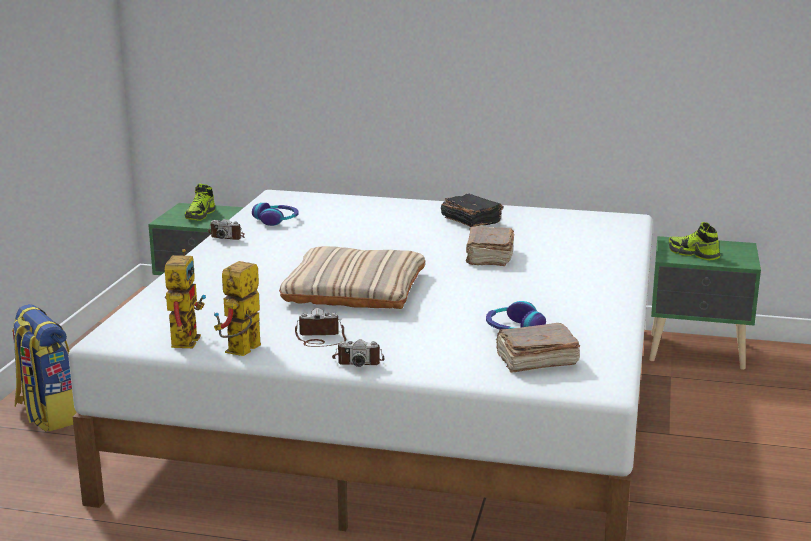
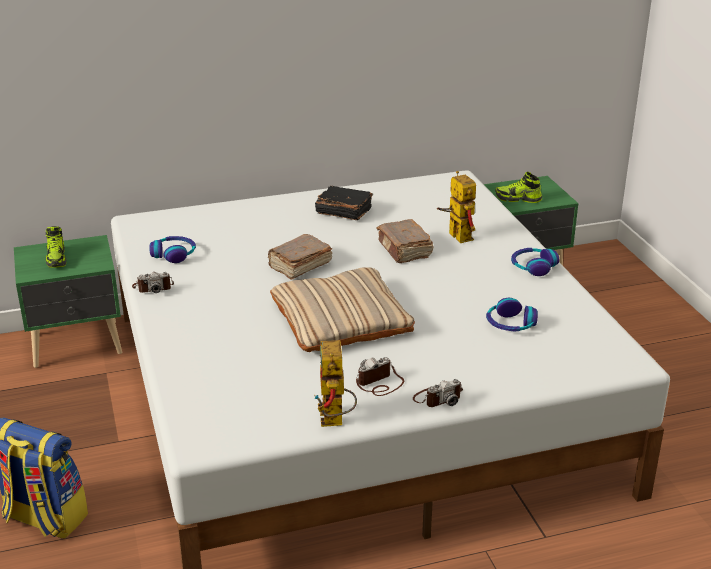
camera: 30 degrees left, 10 degrees up
toy robot [165,249,206,348] -> toy robot moved to [437,171,476,243]
brown book [495,323,580,373] -> brown book moved to [267,234,332,280]
none -> headphones [511,248,559,276]

